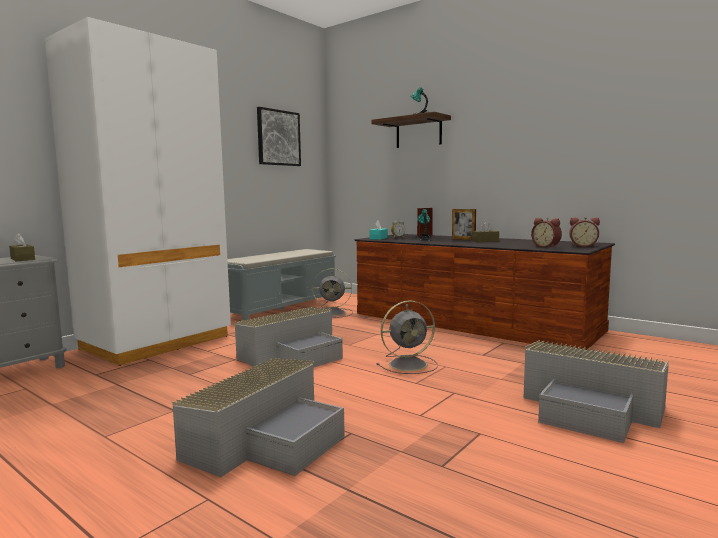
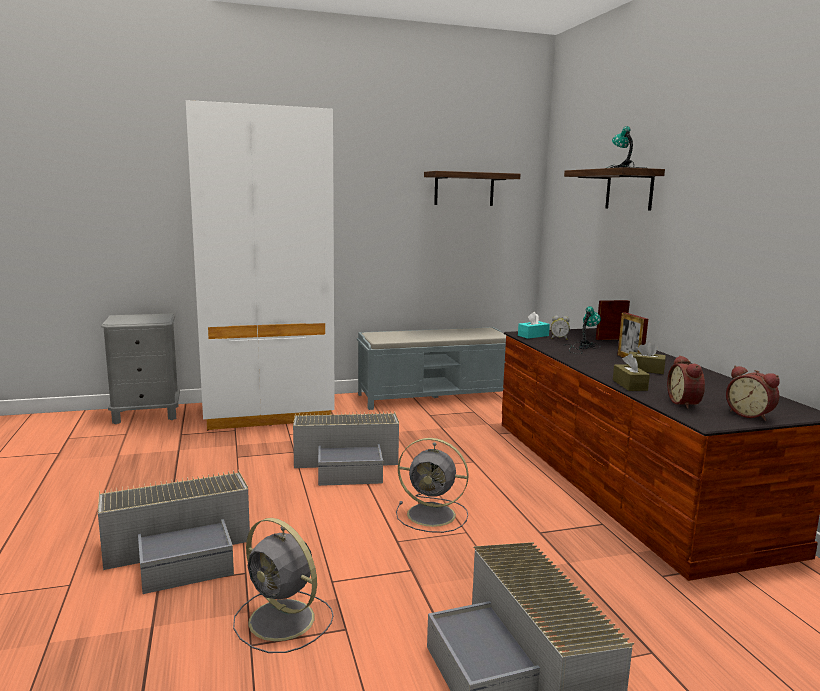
camera: 35 degrees right, 5 degrees up
brown tissue box [9,233,35,261] -> brown tissue box moved to [613,354,650,391]
picture [257,107,301,166] -> shelf [424,171,520,206]
grey fan [312,269,353,318] -> grey fan moved to [233,518,333,653]

